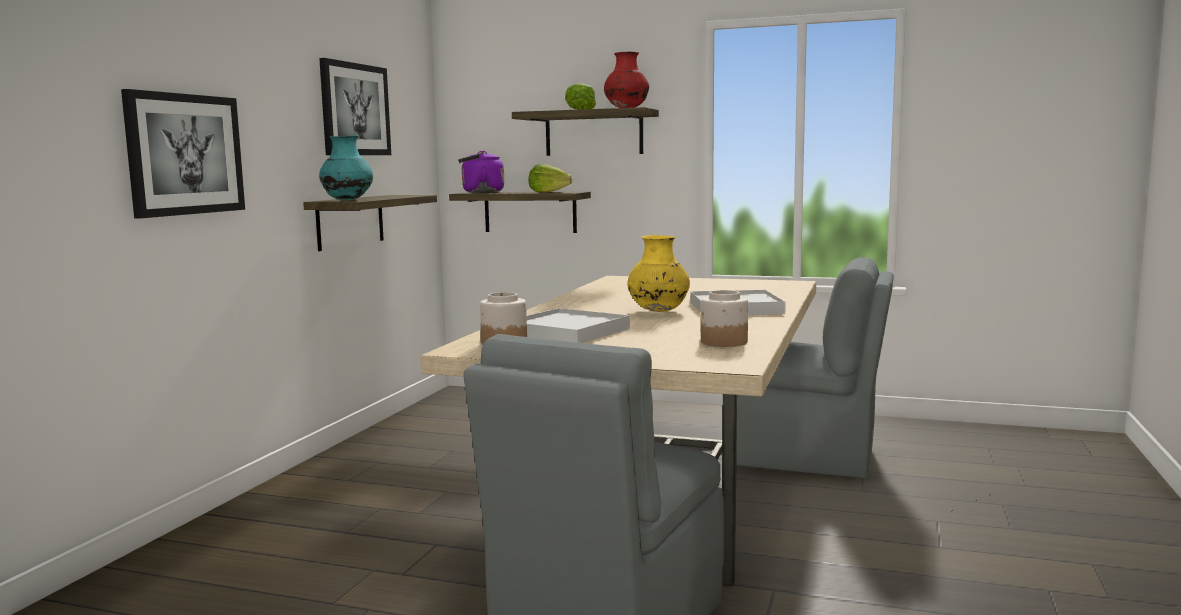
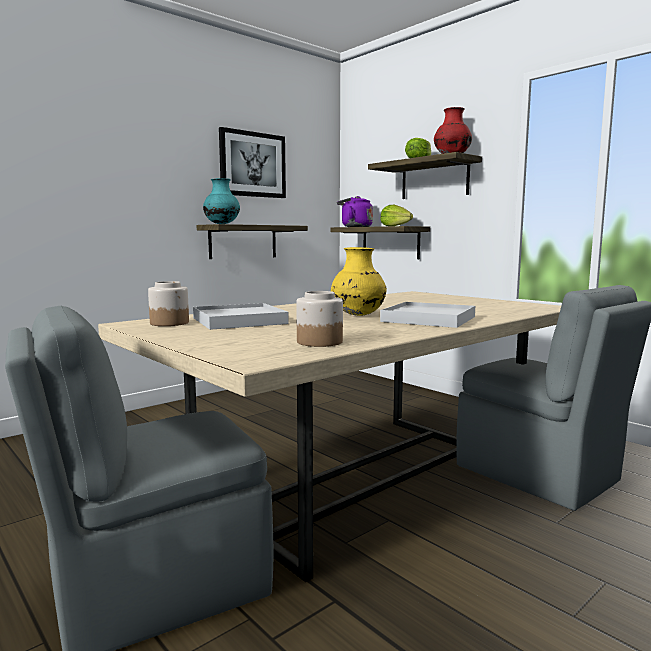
camera: 30 degrees right, 0 degrees up
picture [121,89,245,218] -> none

